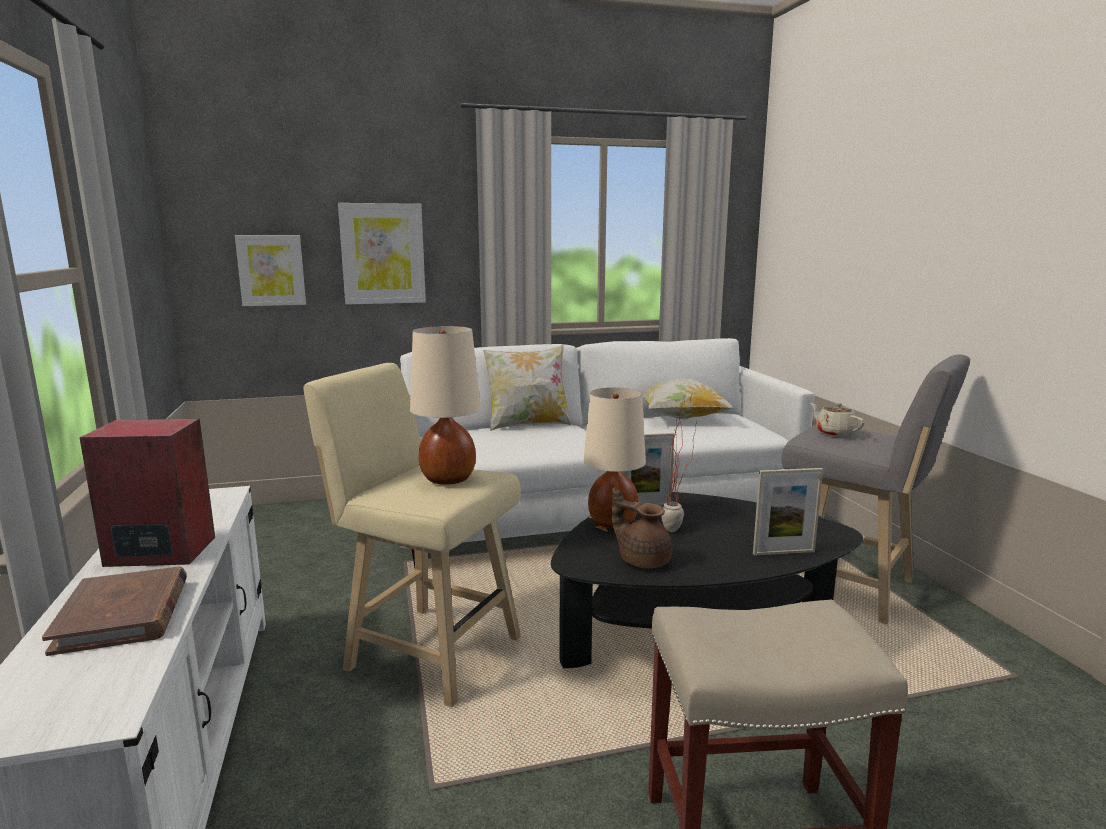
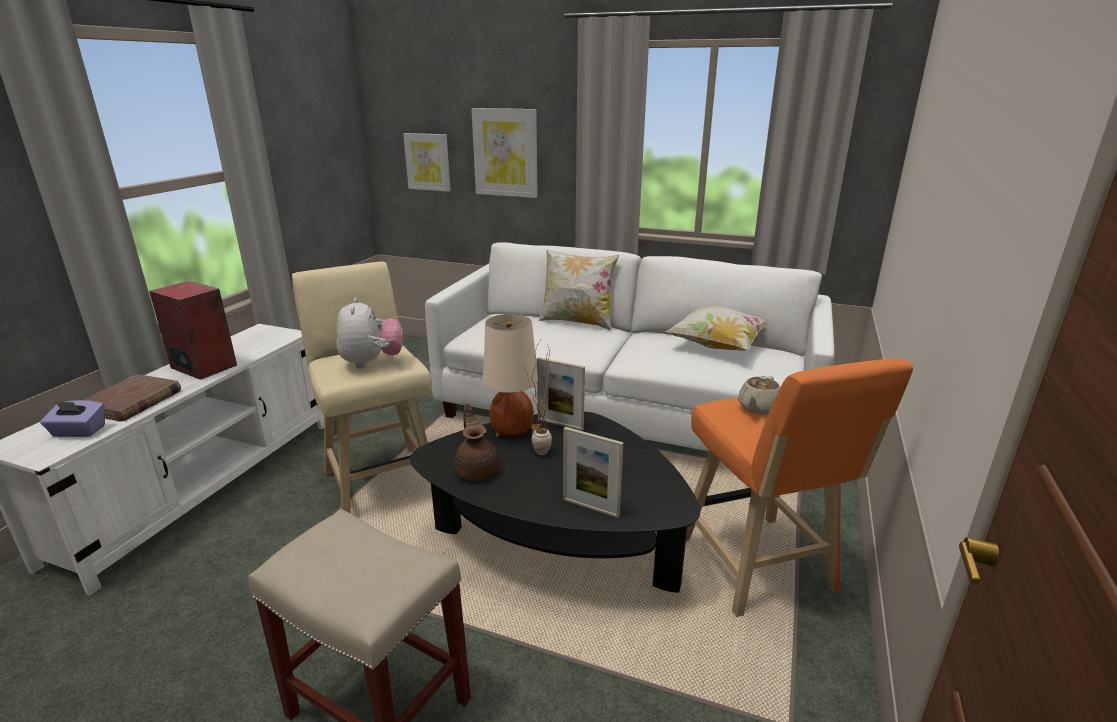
camera: 35 degrees right, 10 degrees up
beige table lamp [410,326,481,485] -> plush toy [337,297,403,369]
grey stool [781,354,970,624] -> orange stool [686,358,913,617]
beige teapot [810,403,865,437] -> beige teapot turned 150 degrees counterclockwise [738,376,780,415]
none -> purple tissue box [40,400,105,437]

